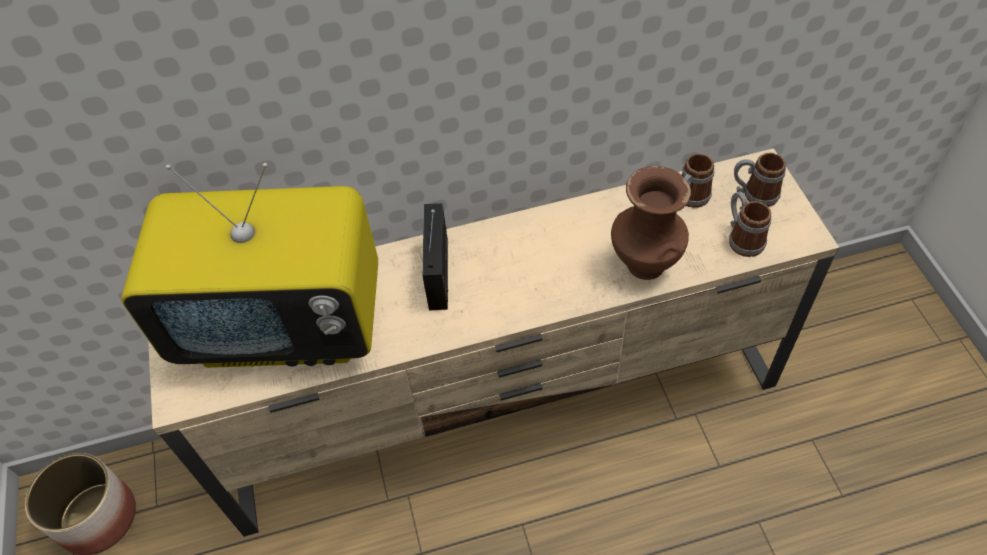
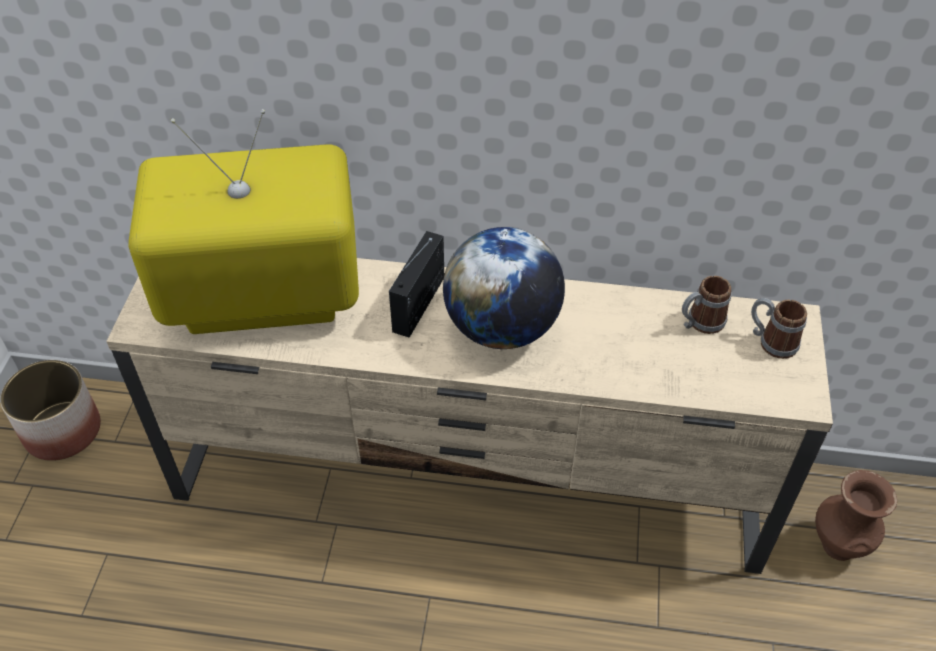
camera: 20 degrees right, 5 degrees down
television [121,163,378,368] -> television turned 150 degrees clockwise [128,109,359,334]
brown vase [611,166,691,280] -> brown vase moved to [815,470,897,561]
mug [729,192,771,257] -> none
none -> globe [443,227,565,349]

